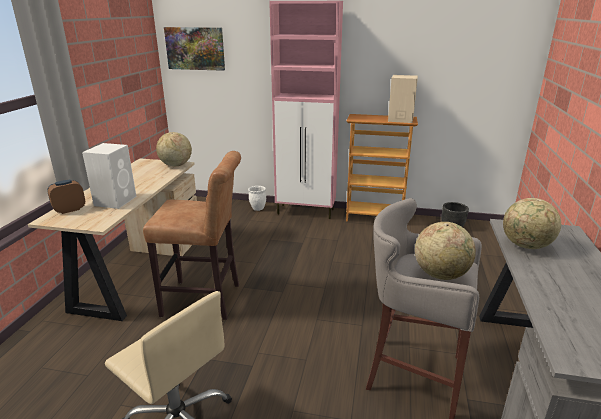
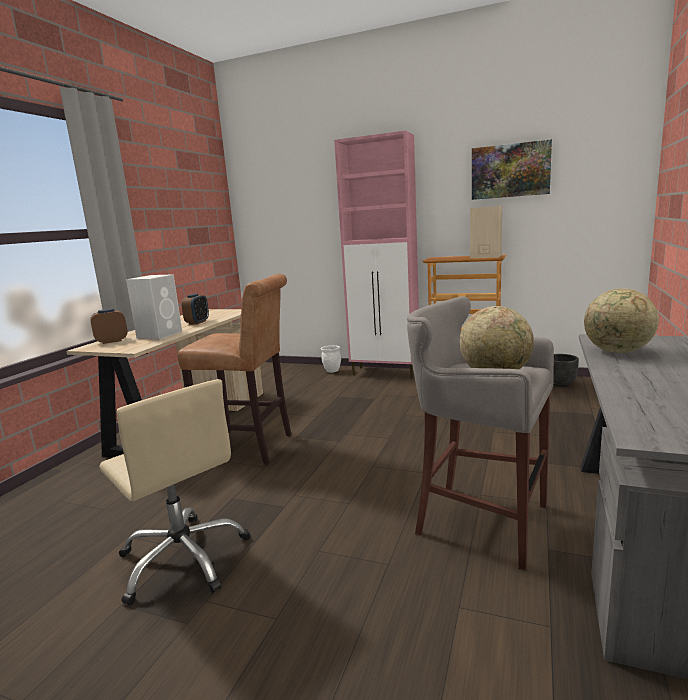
camera: 10 degrees right, 10 degrees down
globe [156,132,192,166] -> none
picture [164,27,225,71] -> picture moved to [472,139,552,200]
none -> alarm clock [182,294,209,324]

